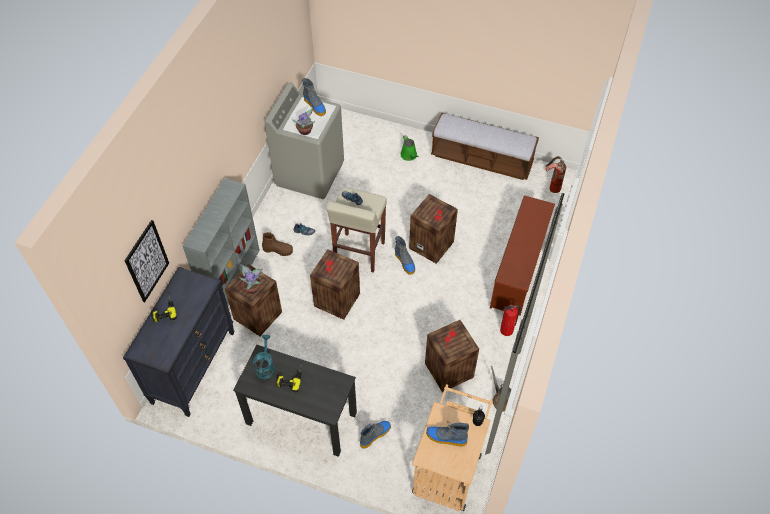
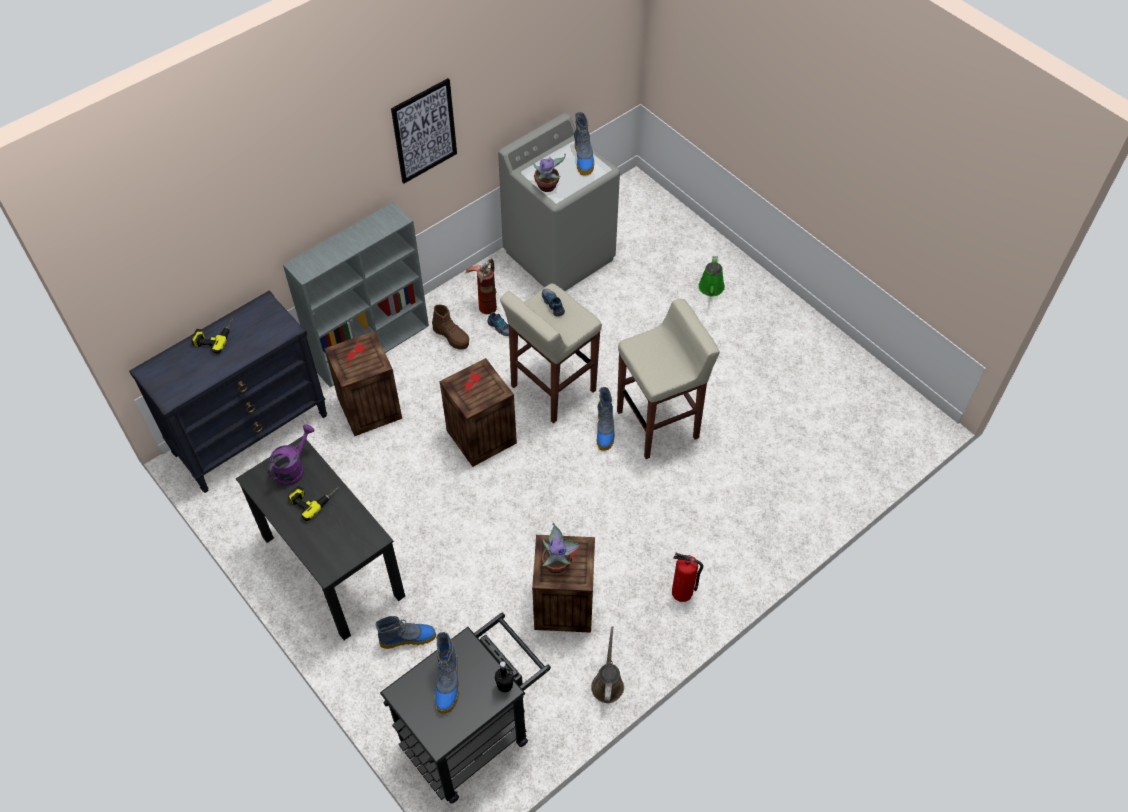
camera: 30 degrees right, 0 degrees up
picture [125,220,169,302] -> picture moved to [391,78,457,184]
potted plant [239,264,263,294] -> potted plant moved to [542,523,581,573]
turquoise watering can [253,335,274,380] -> purple watering can [268,424,315,486]
crate [409,194,458,264] -> beige stool [617,299,720,459]
beige cart [412,384,493,511] -> black cart [380,613,551,803]
boot [426,421,469,447] -> boot turned 135 degrees counterclockwise [435,632,459,714]
bench [431,112,539,180] -> none
brown shoe rack [490,195,555,316] -> none
fire extinguisher [545,156,566,193] -> fire extinguisher moved to [466,259,497,315]

